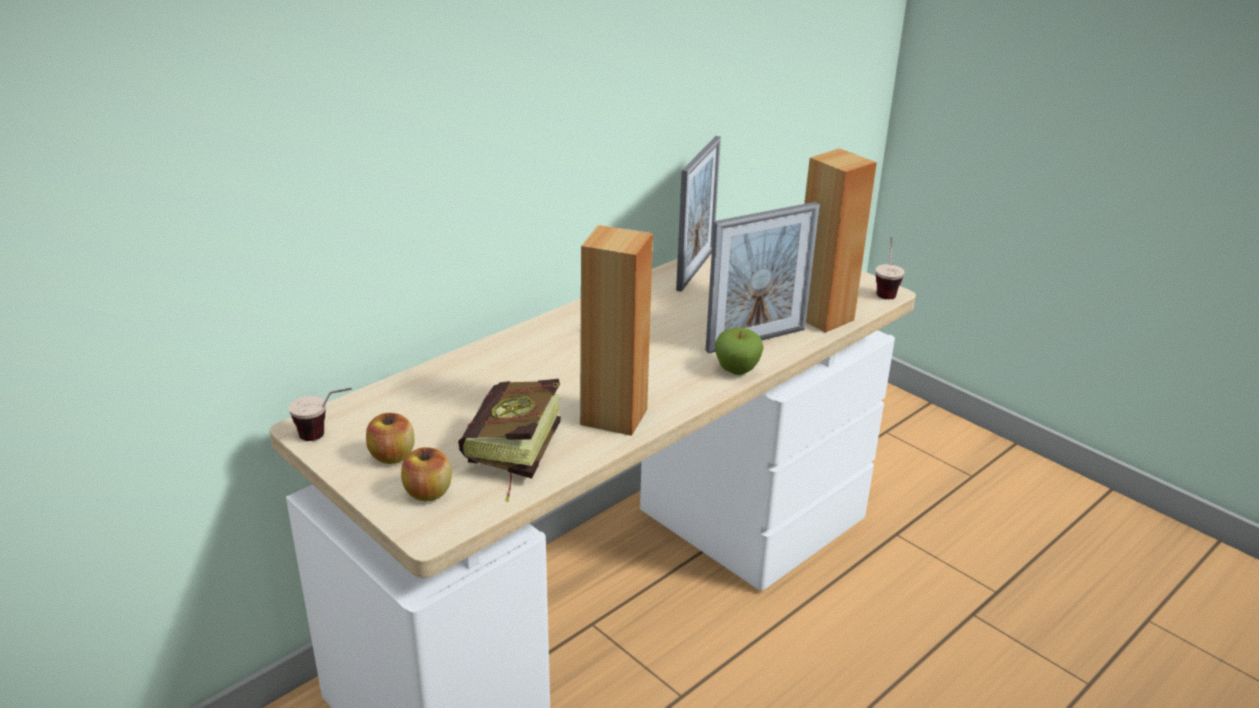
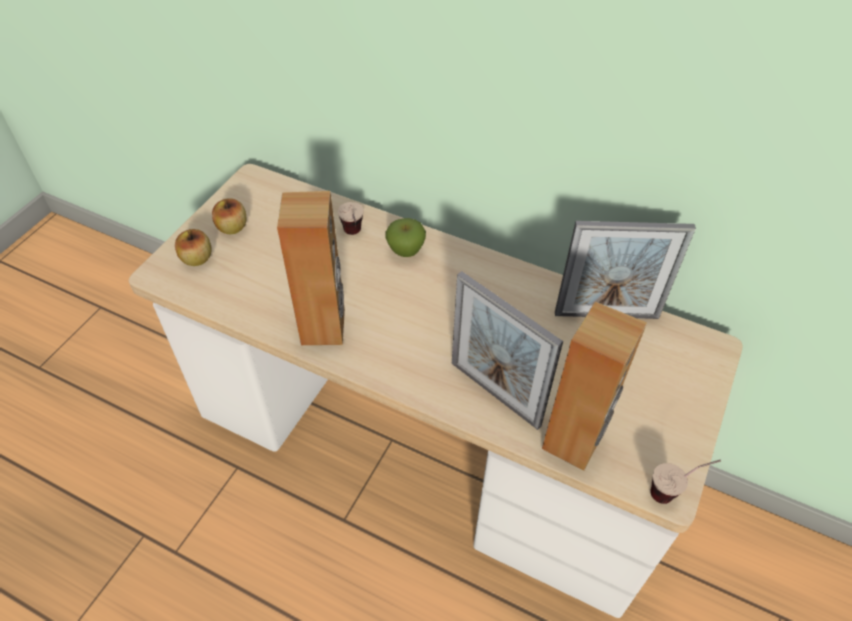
camera: 70 degrees right, 20 degrees up
cup [288,388,352,441] -> cup moved to [338,202,364,235]
book [458,379,561,502] -> none
apple [715,327,764,375] -> apple moved to [385,218,426,257]

